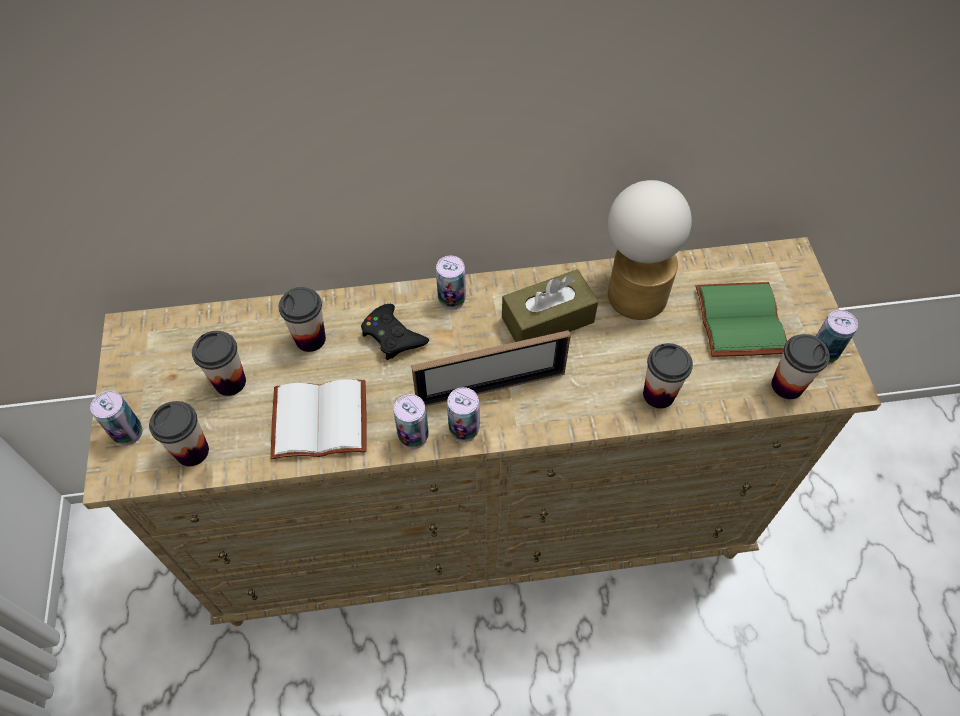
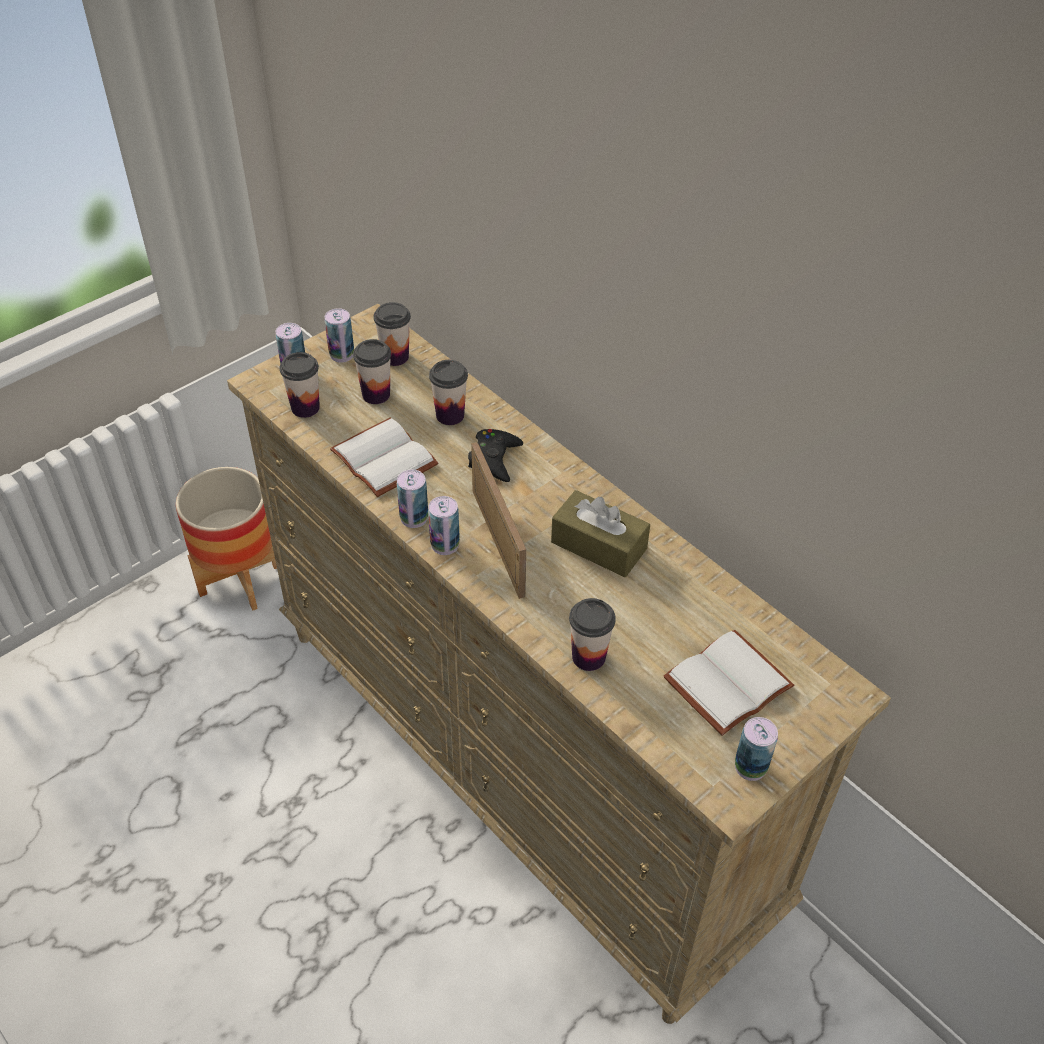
camera: 55 degrees right, 10 degrees down
picture frame [411,330,571,407] -> picture frame turned 150 degrees counterclockwise [471,442,526,599]
can [436,256,466,310] -> can moved to [325,308,354,363]
table lamp [608,180,692,320] -> none
green book [696,282,787,357] -> white book [663,630,794,736]
cup [771,334,830,399] -> cup moved to [374,302,411,366]
none -> planter [176,467,277,611]

